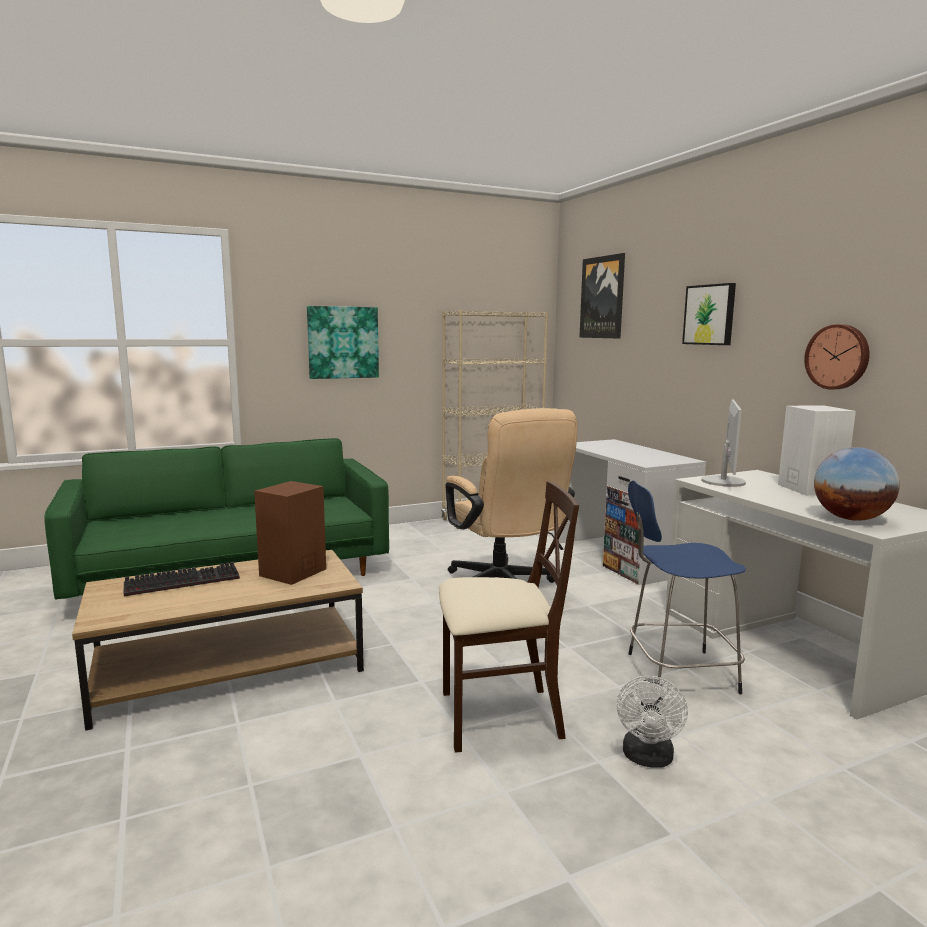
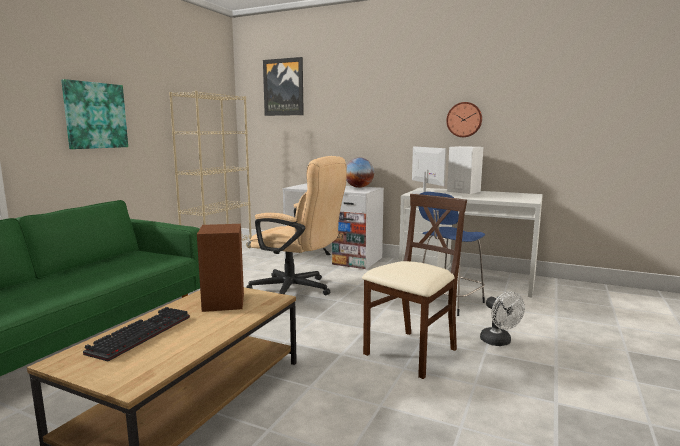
camera: 40 degrees left, 0 degrees up
picture [682,283,736,345] -> none
globe [814,447,900,521] -> globe moved to [346,157,374,188]

